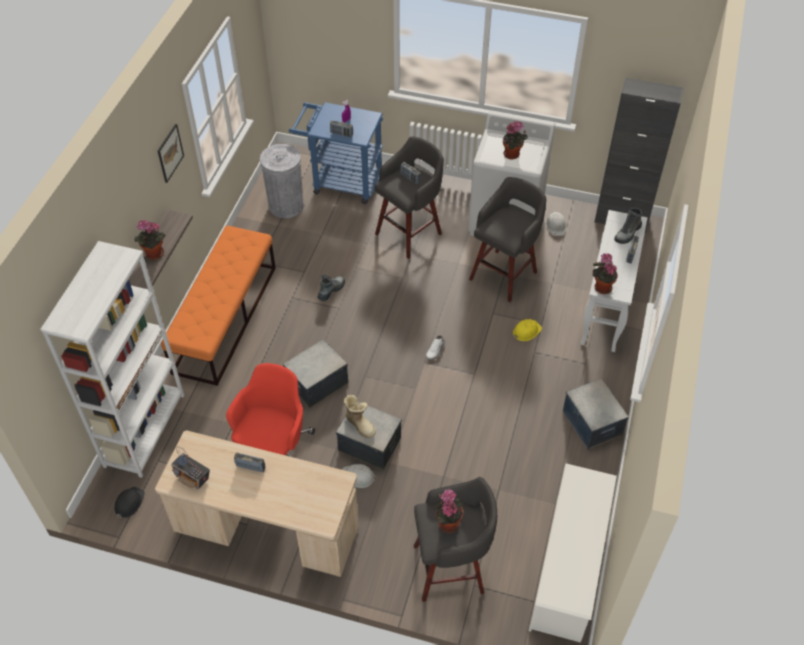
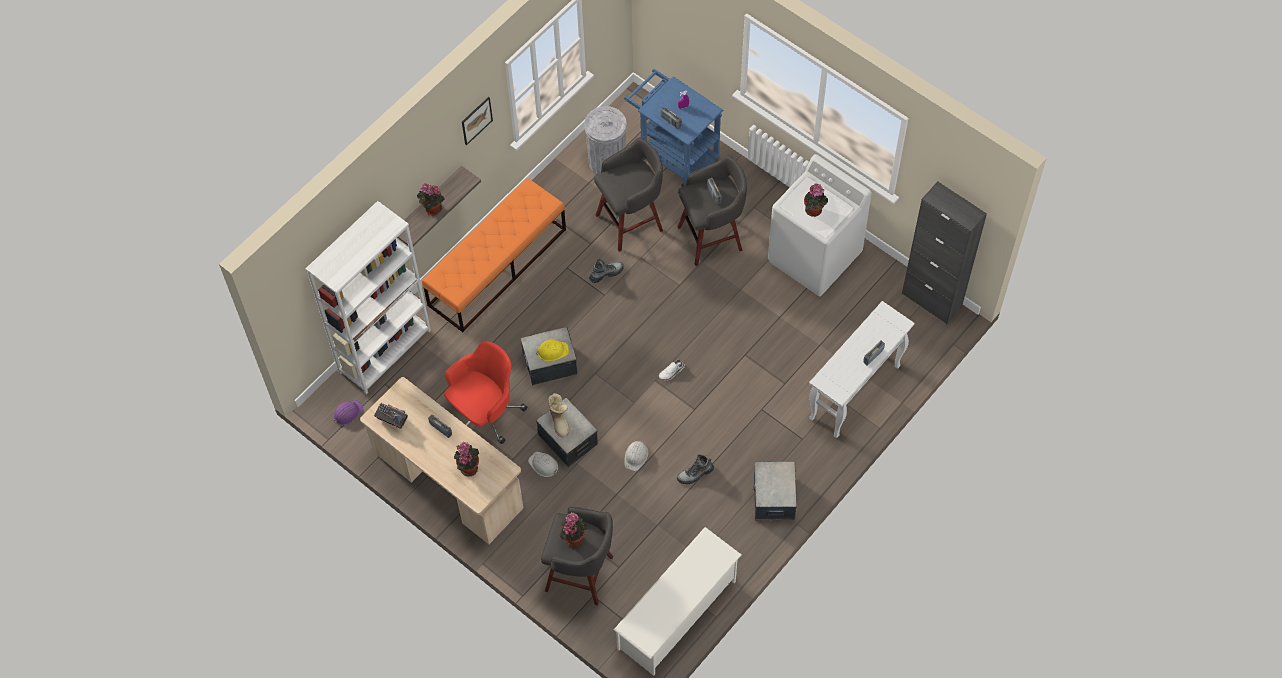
camera: 25 degrees right, 10 degrees up
black hard hat [114,487,145,518] -> purple hard hat [334,400,364,425]
radio [171,447,210,490] -> radio turned 150 degrees clockwise [374,403,408,429]
grey stool [469,177,547,302] -> grey stool moved to [594,137,663,252]
yellow hard hat [513,319,542,341] -> yellow hard hat moved to [536,340,569,361]
white hard hat [546,212,566,236] -> white hard hat moved to [624,439,648,471]
potted plant [593,253,618,294] -> potted plant moved to [454,442,479,477]
boot [614,208,642,244] -> boot moved to [677,454,714,484]

